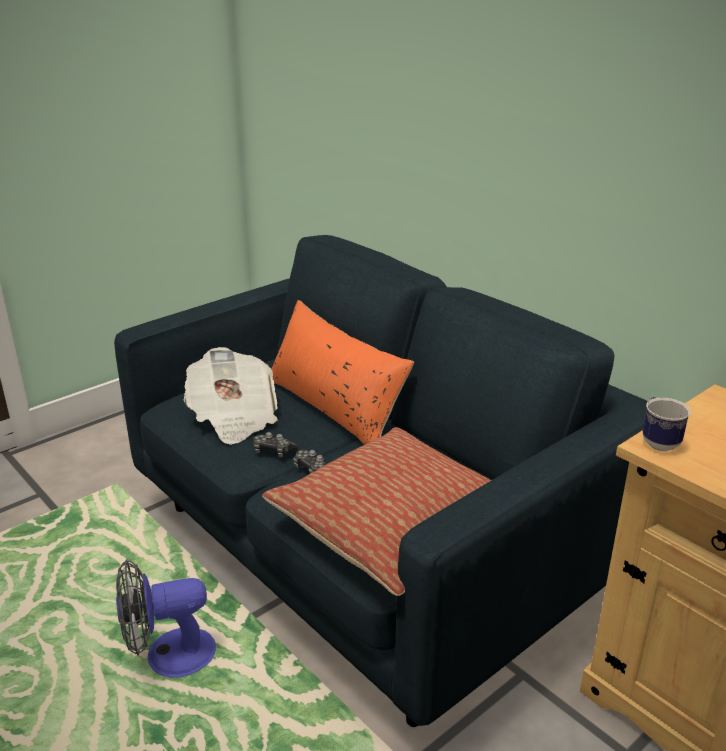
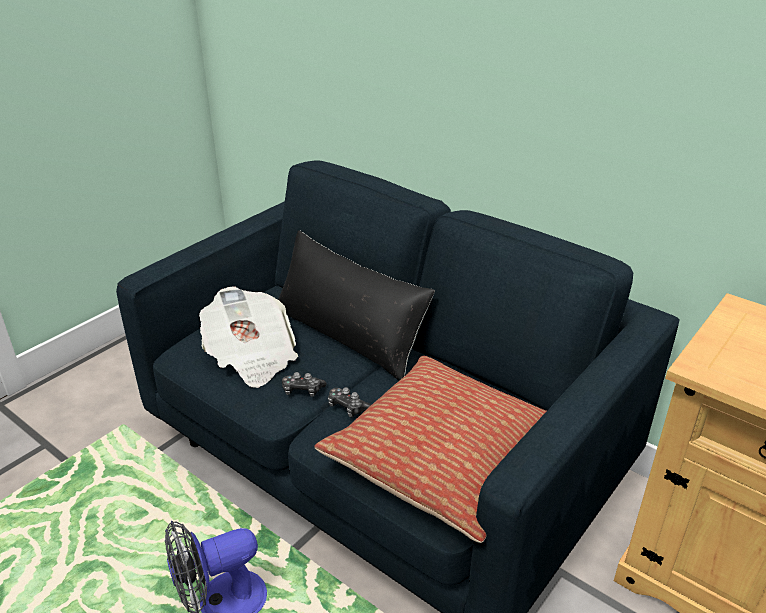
camera: 10 degrees left, 5 degrees up
orange pillow [271,300,414,445] -> black pillow [278,230,435,381]
mug [643,397,691,451] -> none

